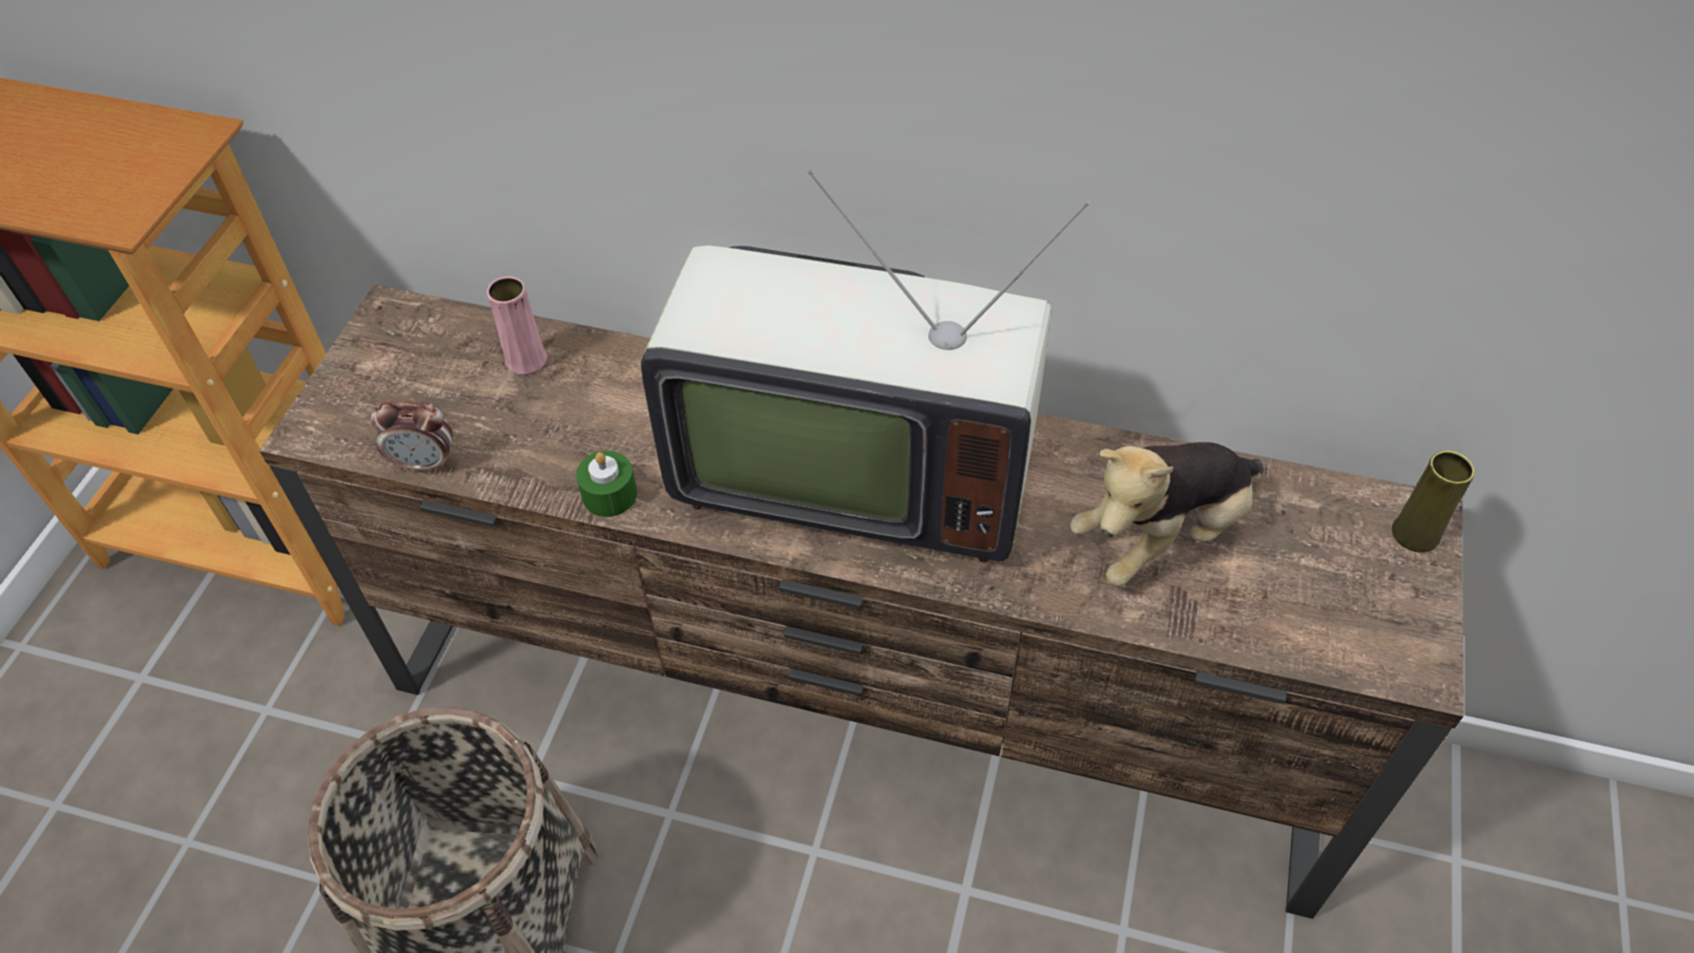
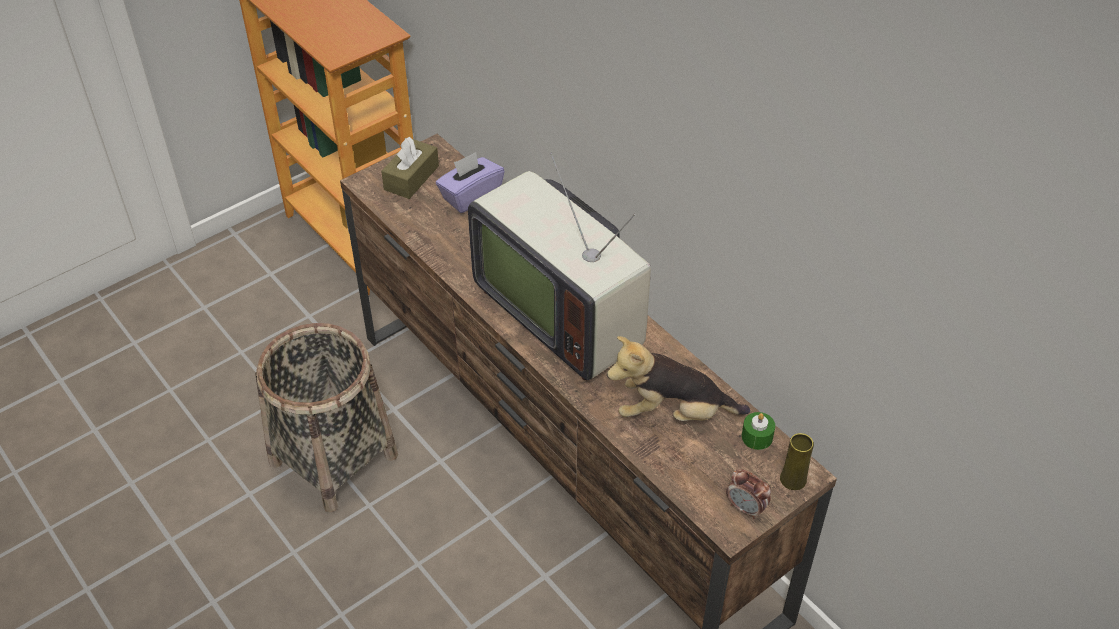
camera: 35 degrees right, 5 degrees down
alarm clock [371,399,453,471] -> alarm clock moved to [726,469,771,519]
pink vase [487,276,547,374] -> purple tissue box [436,152,505,213]
green candle [576,451,637,517] -> green candle moved to [742,412,775,450]
none -> brown tissue box [381,137,439,199]

